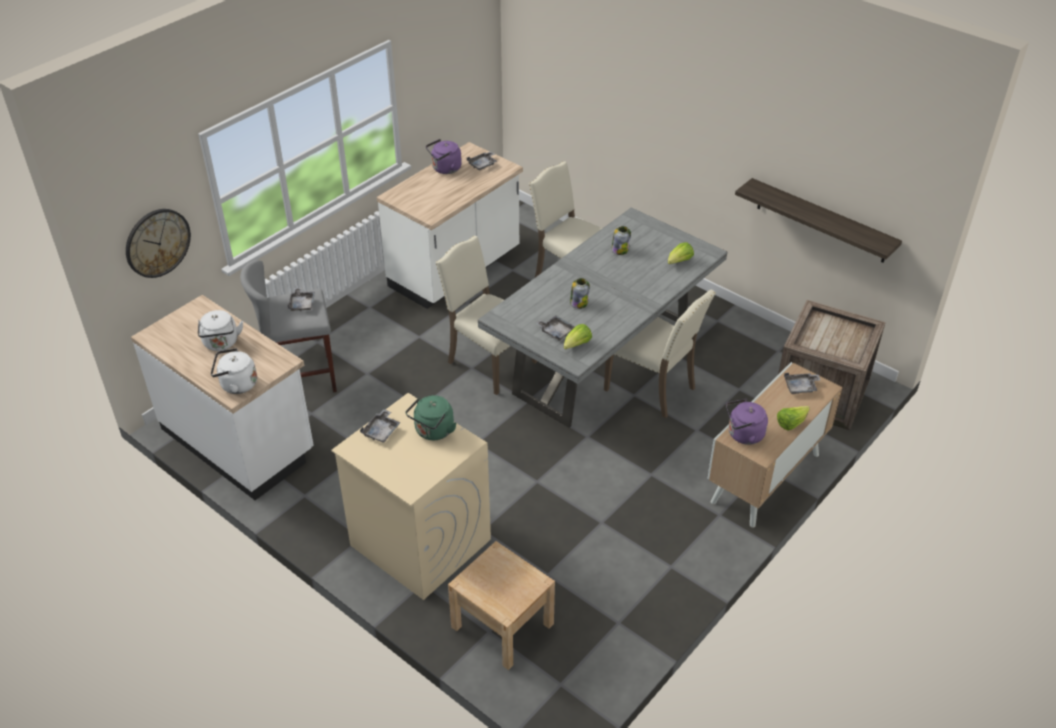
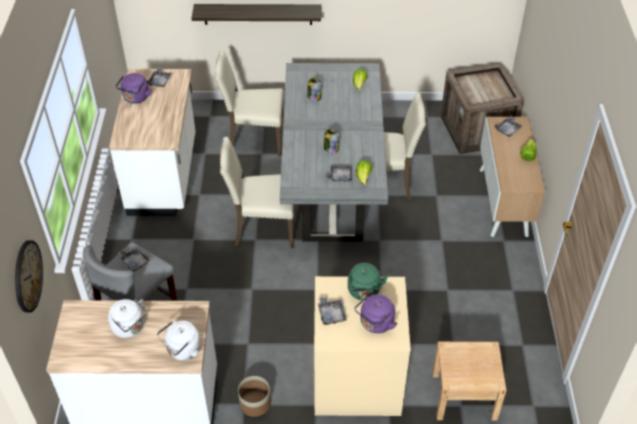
camera: 40 degrees left, 5 degrees up
purple kettle [726,399,768,445] -> purple kettle moved to [355,294,397,333]
shelf [735,178,902,263] -> shelf moved to [192,4,321,25]
none -> planter [238,376,271,417]

